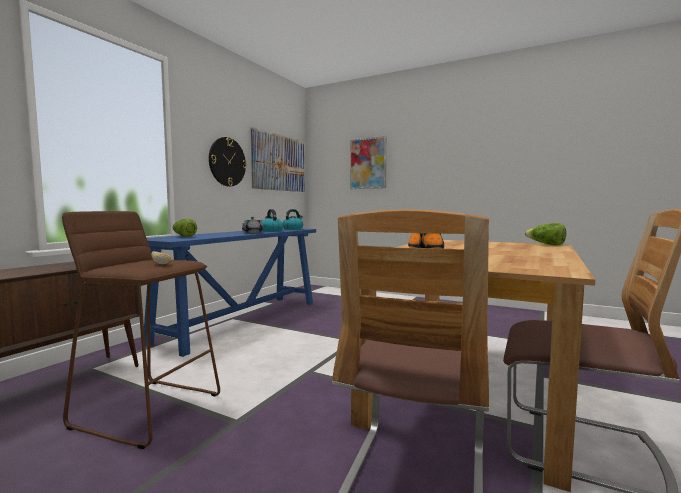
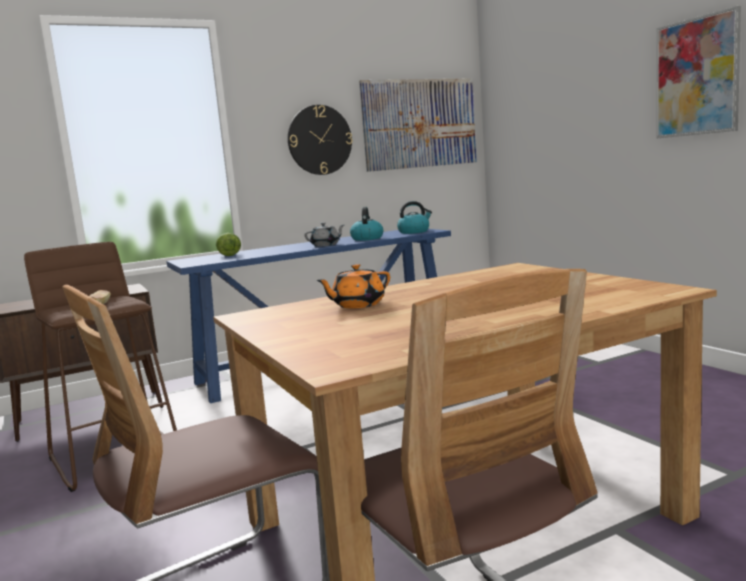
camera: 35 degrees right, 5 degrees up
picture [350,136,387,189] -> picture moved to [656,6,741,139]
lettuce [524,223,566,246] -> none

